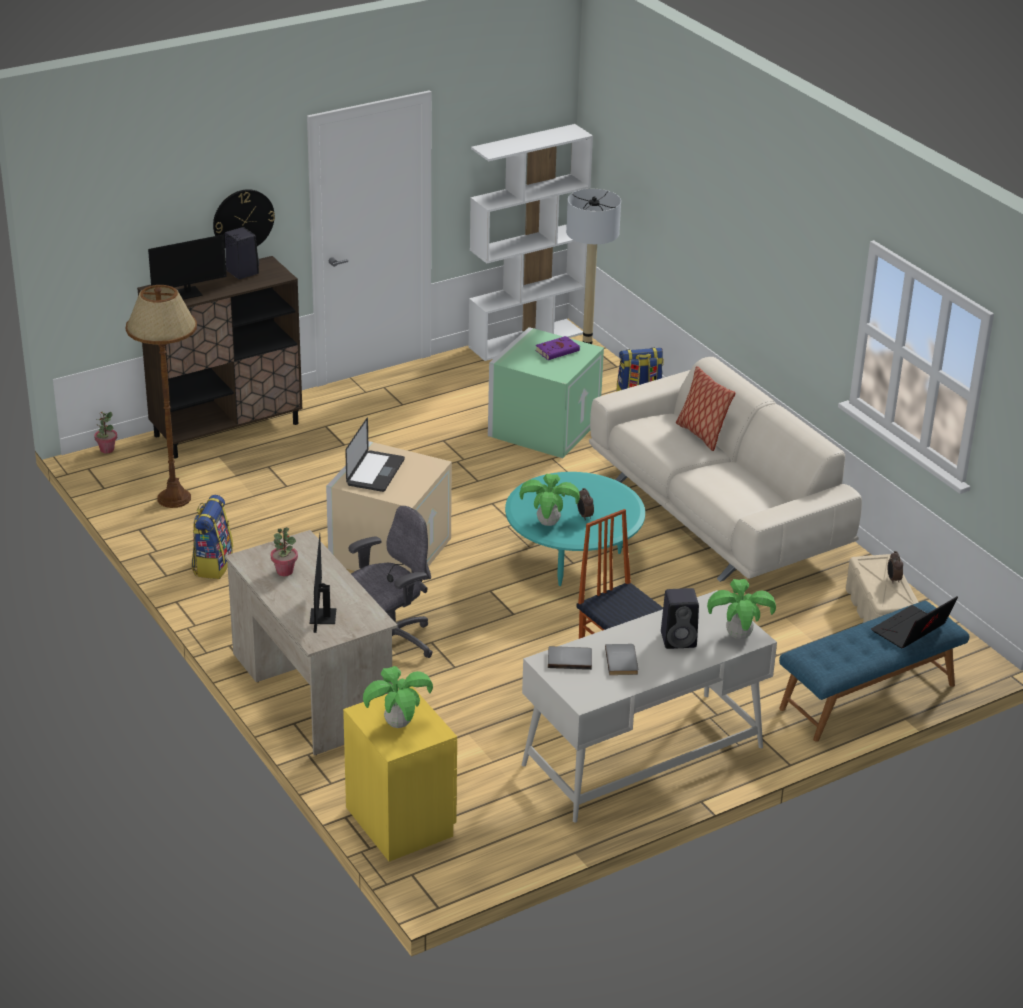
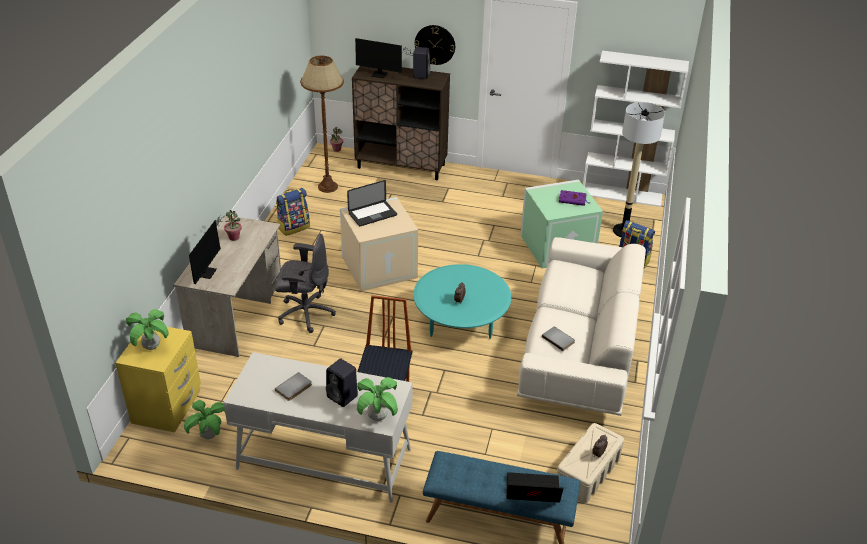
camera: 45 degrees right, 5 degrees up
monitor [310,533,336,633] -> monitor turned 150 degrees clockwise [189,215,222,284]
potted plant [519,474,580,526] -> potted plant moved to [184,400,225,440]
grey book [548,646,592,670] -> grey book moved to [542,327,575,351]
pillow [676,366,736,451] -> none

